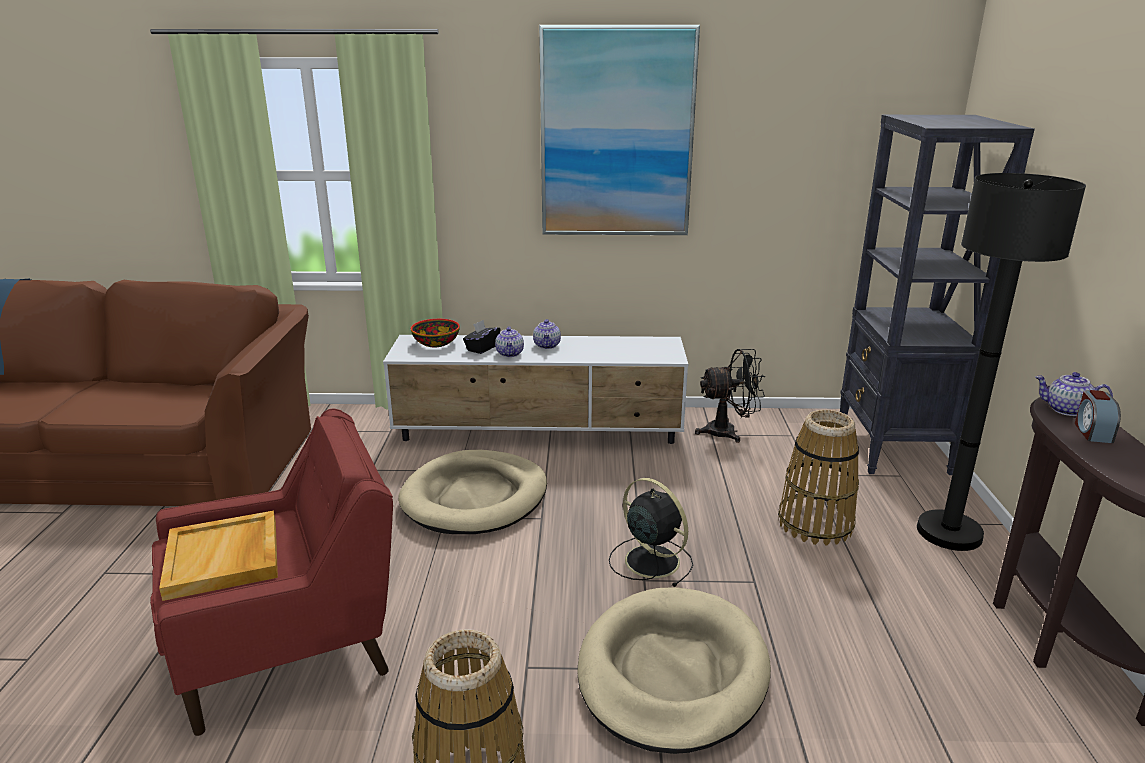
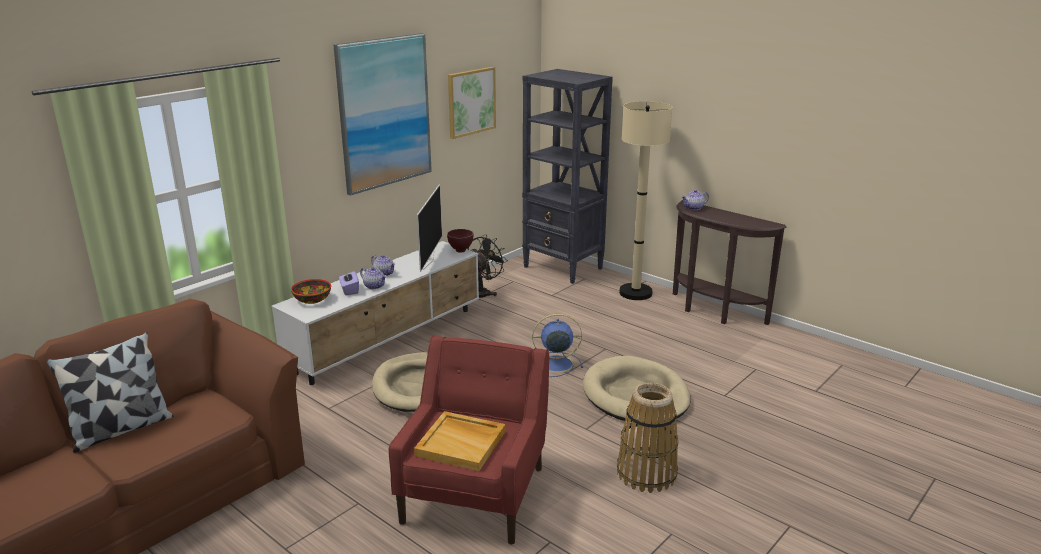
camera: 50 degrees left, 0 degrees up
black tissue box [463,320,501,354] -> purple tissue box [339,271,359,295]
black fan [609,478,693,587] -> blue fan [532,314,583,377]
basket [778,410,859,545] -> none
black floor lamp [917,173,1086,551] -> beige floor lamp [619,101,672,300]
alarm clock [1075,390,1121,443] -> none
none -> pillow [46,332,173,453]
none -> television [417,184,442,272]
none -> brown bowl [447,229,473,253]
none -> picture [448,67,496,139]

